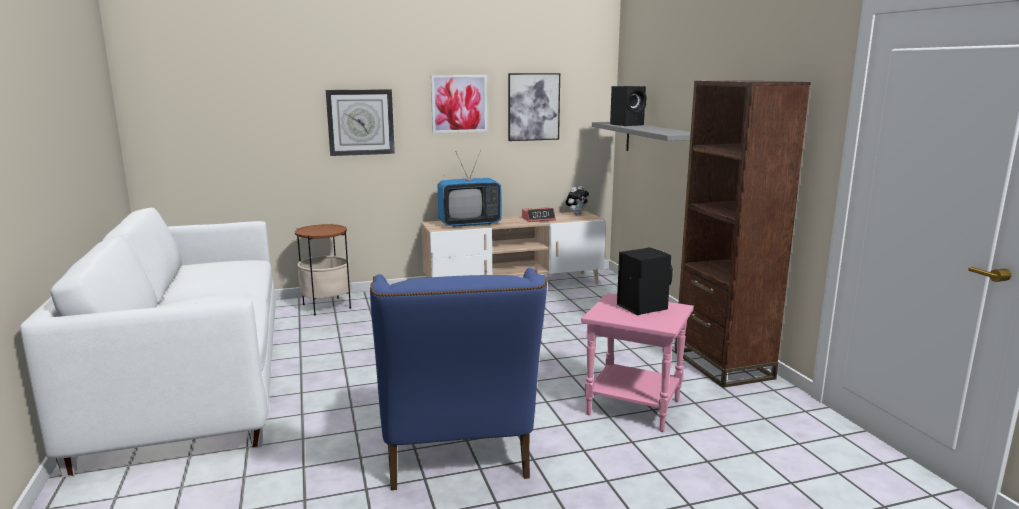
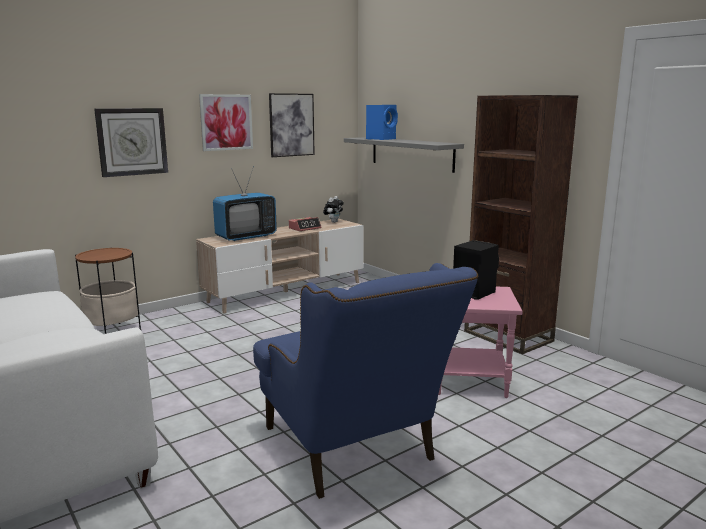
camera: 20 degrees left, 0 degrees up
black speaker [610,86,647,126] -> blue speaker [366,105,398,140]

